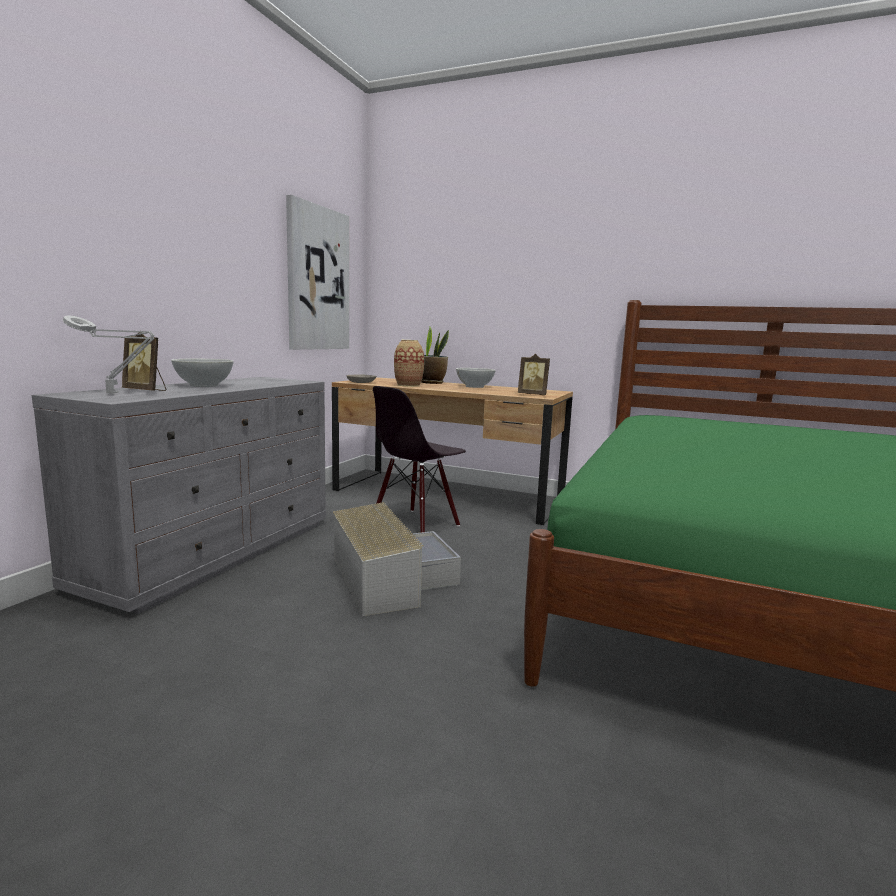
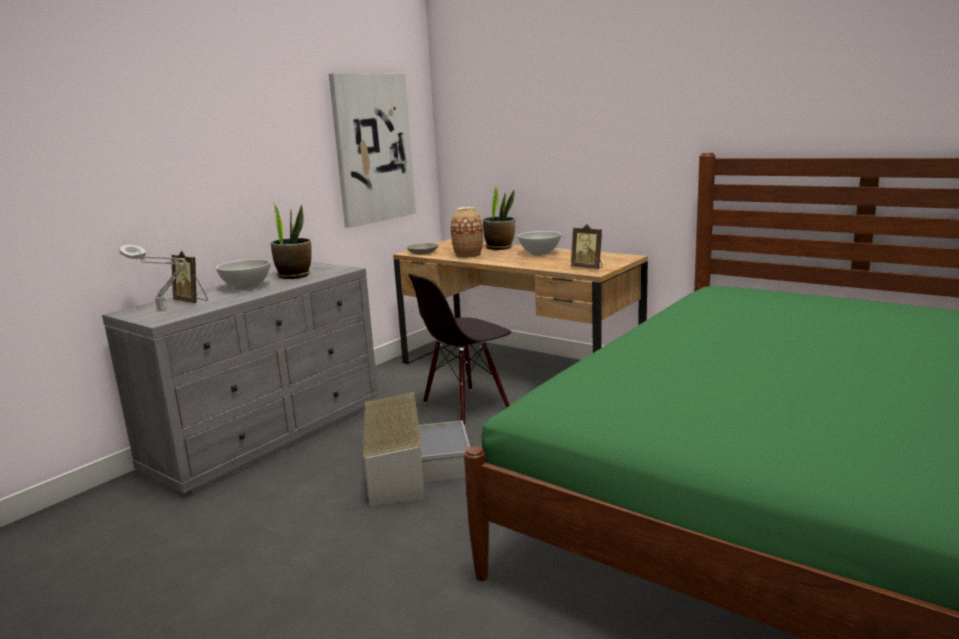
camera: 15 degrees right, 5 degrees up
none -> potted plant [271,202,312,279]

